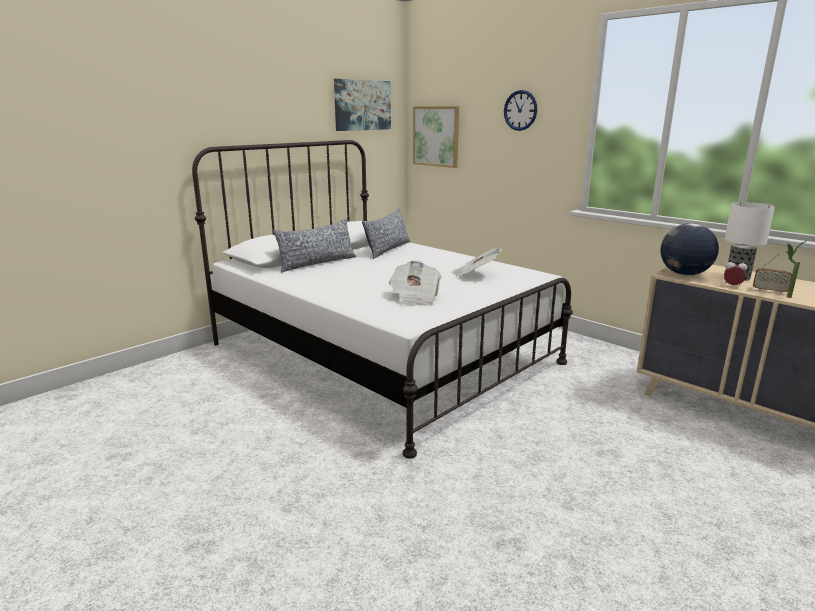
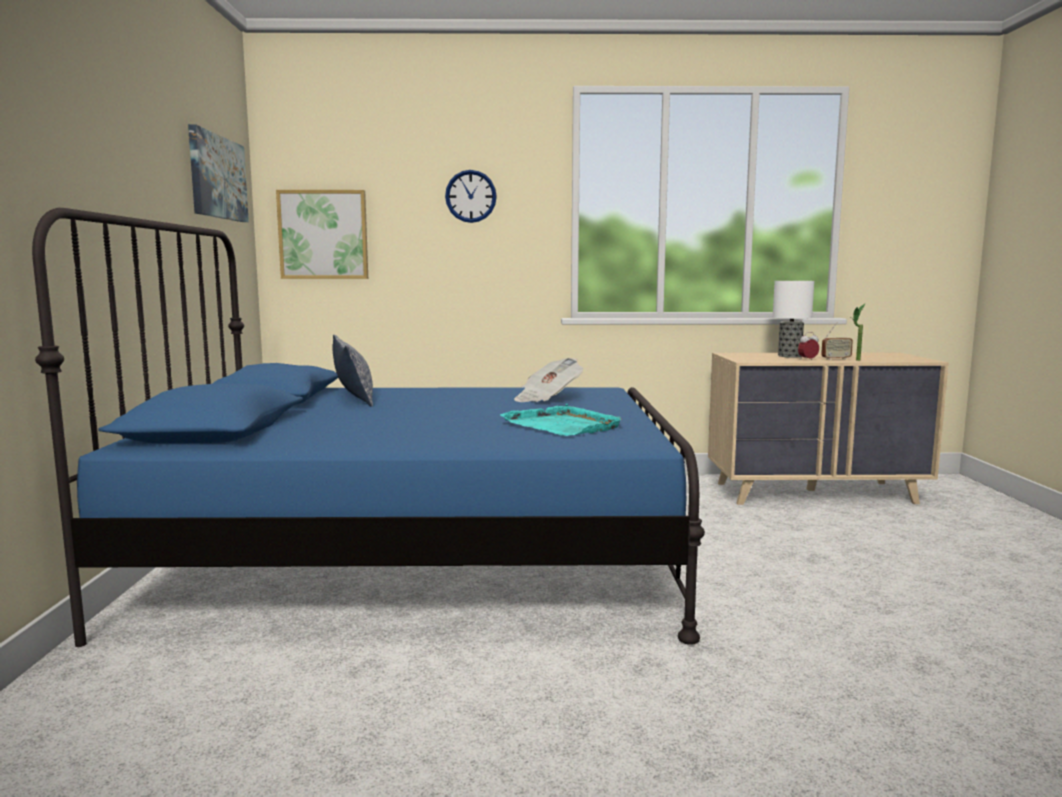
camera: 45 degrees left, 10 degrees down
white bed [192,140,573,458] -> blue bed [32,208,705,647]
pillow [273,219,357,273] -> none
newspaper [389,260,442,307] -> turquoise tray [500,404,623,436]
globe [660,223,719,275] -> none

